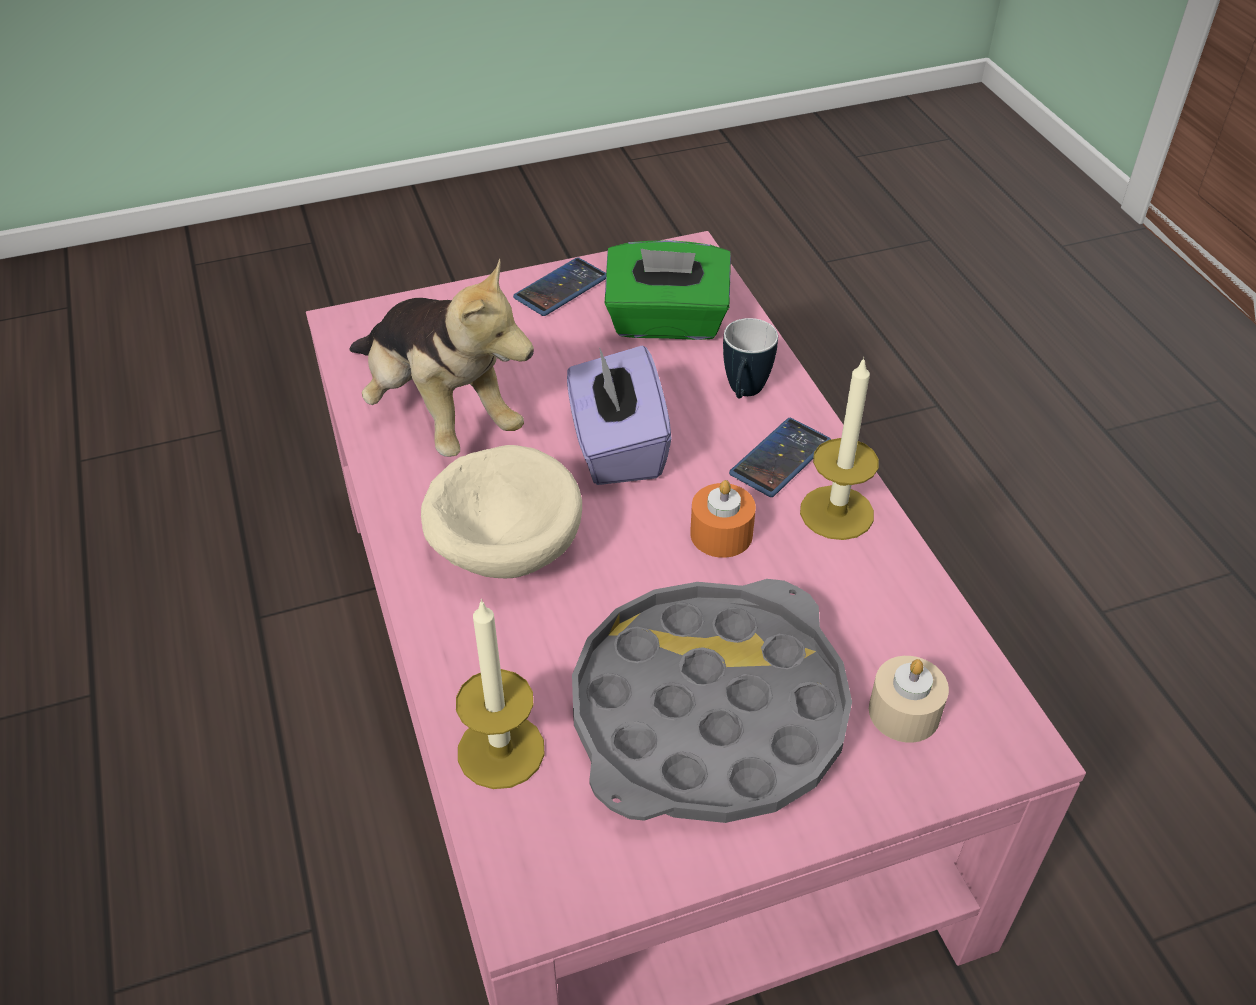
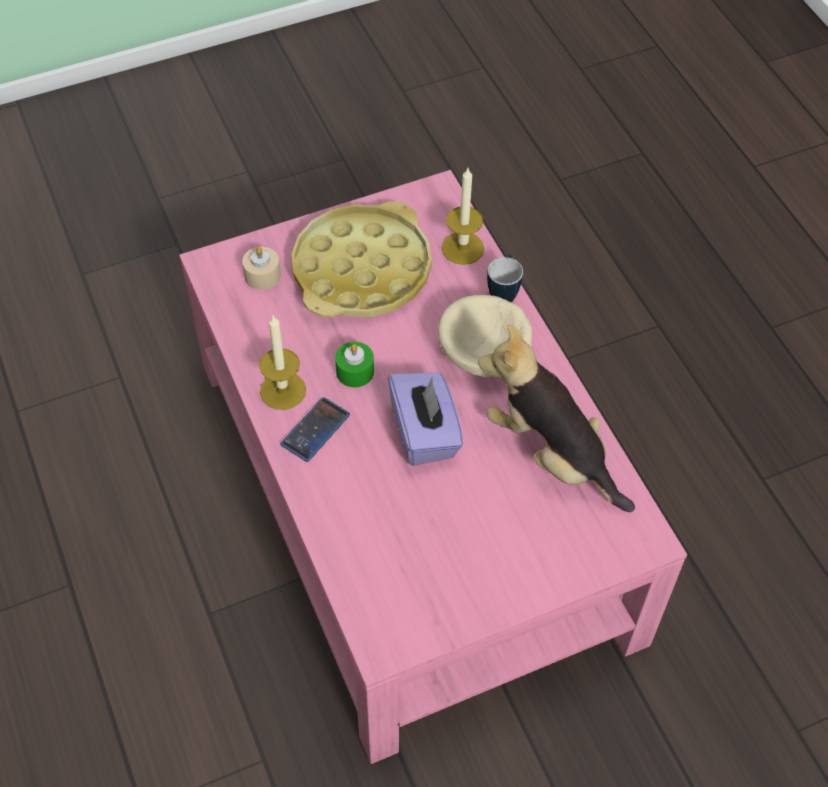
camera: 175 degrees right, 10 degrees up
phone [513,257,606,316] -> none
grey tray [572,579,852,823] -> yellow tray [292,201,432,317]
green tissue box [605,240,731,340] -> none
orange candle [690,480,756,558] -> green candle [335,342,374,387]
mug [723,318,778,399] -> mug moved to [487,254,523,302]

